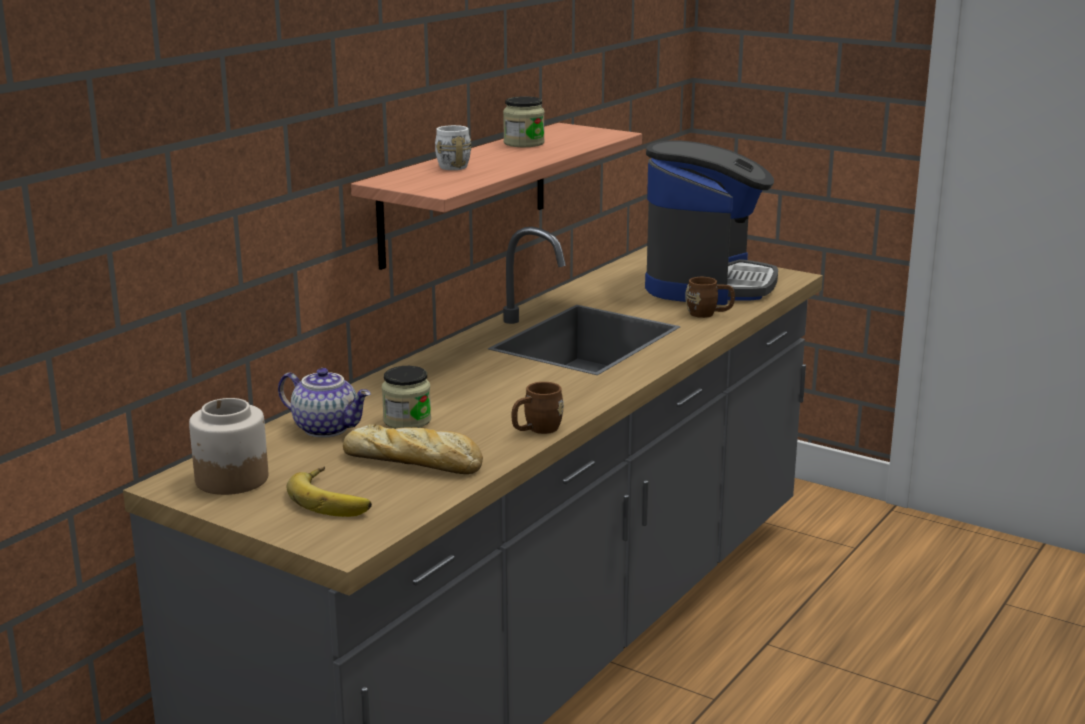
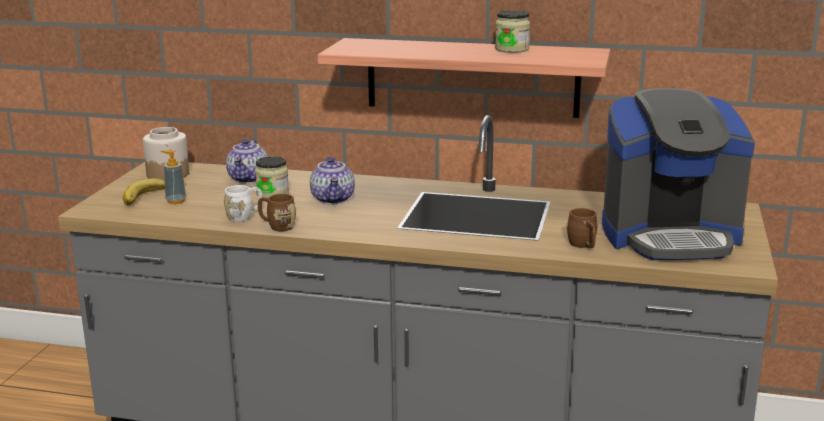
camera: 70 degrees right, 0 degrees up
bread [343,424,483,474] -> none
white mug [435,125,471,170] -> white mug moved to [224,185,262,222]
none -> soap dispenser [161,150,186,204]
none -> teapot [310,157,355,204]

